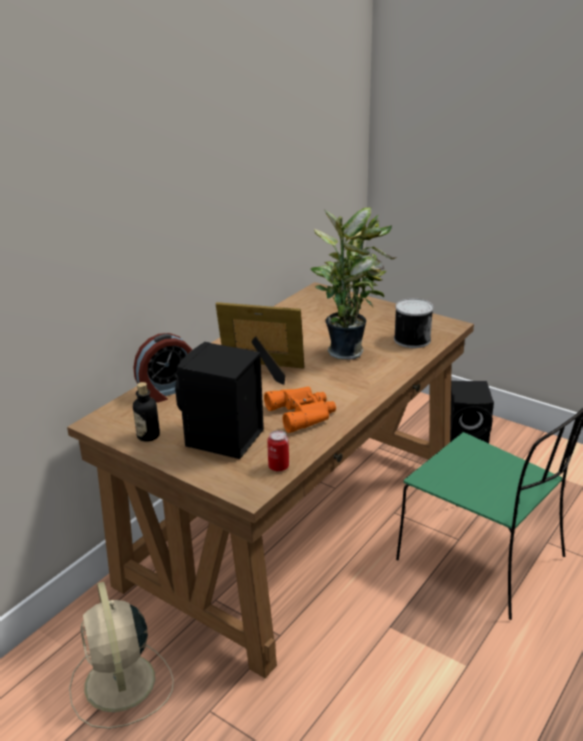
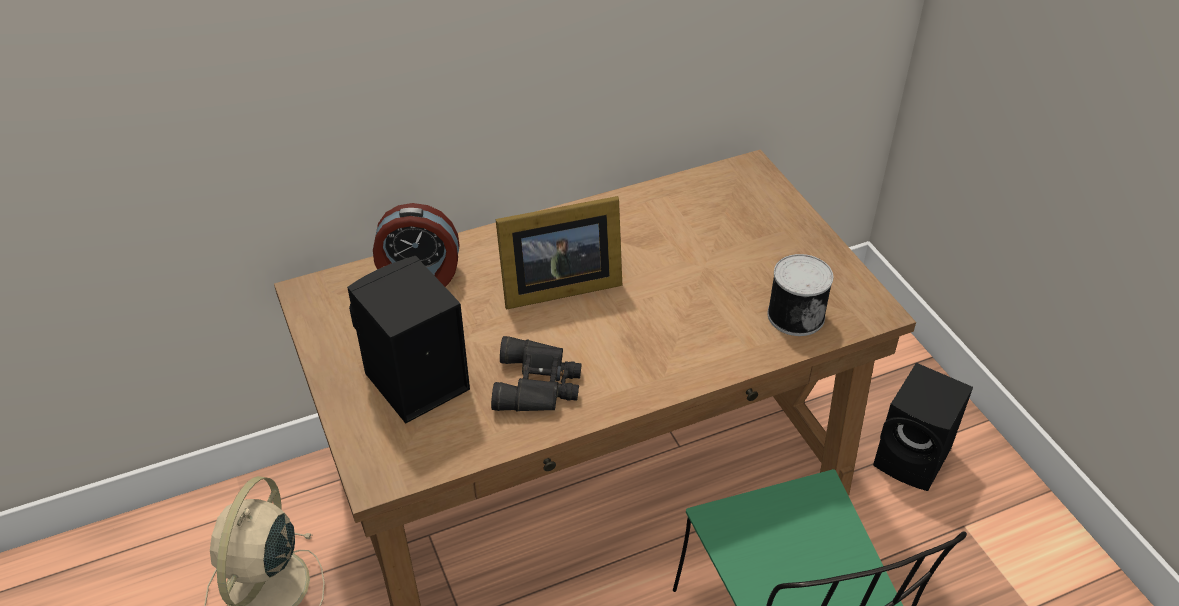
camera: 30 degrees right, 15 degrees up
bottle [133,382,160,442] -> none
picture frame [216,302,304,385] -> picture frame turned 120 degrees clockwise [496,196,622,309]
orange binoculars [264,386,336,433] -> black binoculars [491,336,581,412]
can [267,430,289,471] -> none
potted plant [310,207,397,360] -> none

